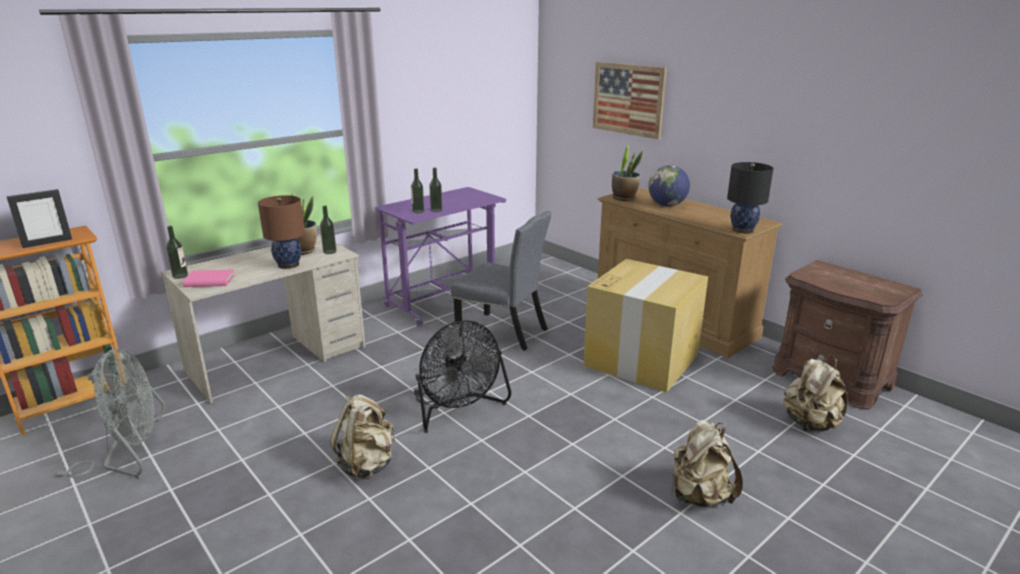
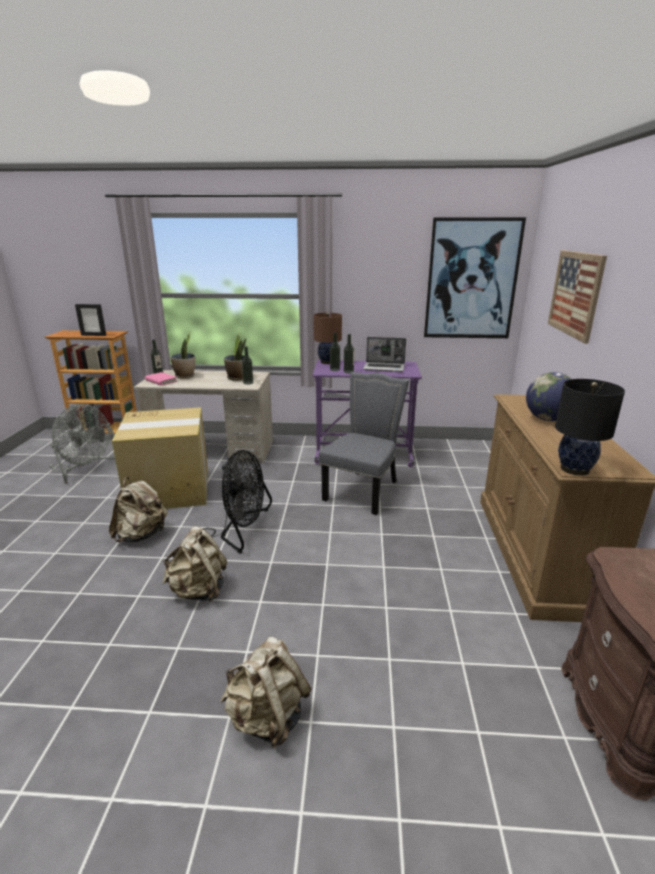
camera: 45 degrees right, 0 degrees up
brown table lamp [258,195,305,269] -> brown table lamp moved to [313,313,342,364]
black fan [414,320,511,433] -> black fan turned 90 degrees counterclockwise [203,450,272,554]
grey chair [451,211,551,351] -> grey chair turned 135 degrees counterclockwise [319,372,409,515]
cardboard box [584,259,708,393] -> cardboard box moved to [112,407,208,509]
potted plant [612,144,643,201] -> potted plant moved to [170,332,195,379]
beige backpack [783,357,847,432] -> beige backpack moved to [163,526,227,602]
none -> laptop [363,337,406,372]
none -> picture [424,217,526,338]

